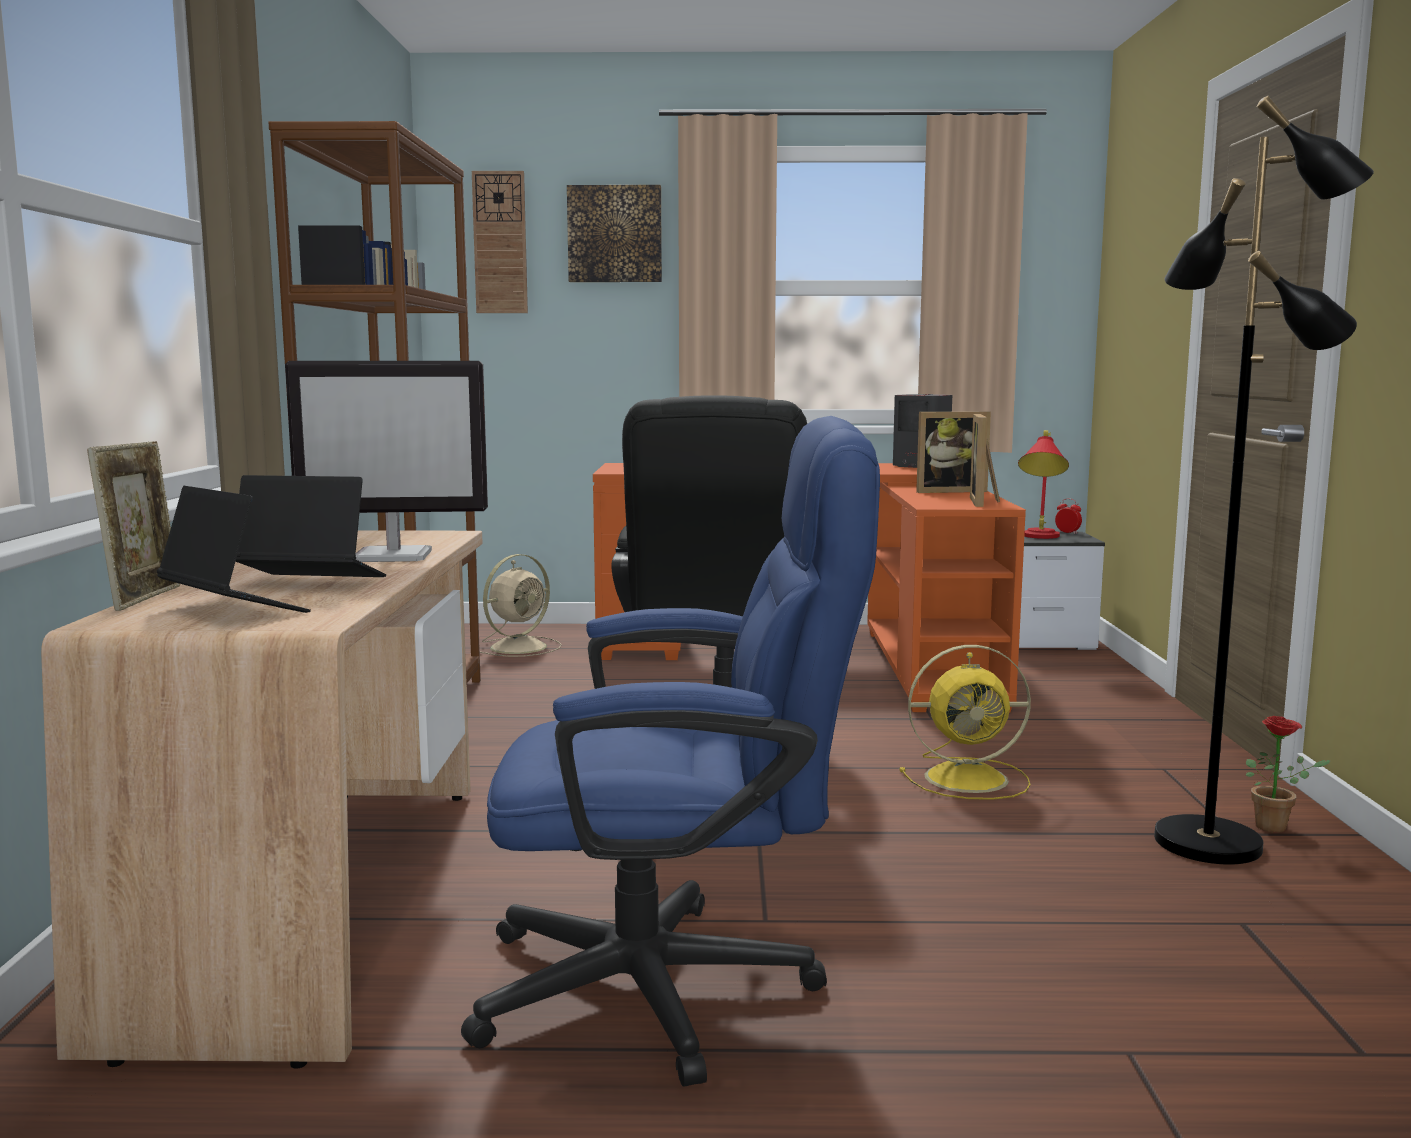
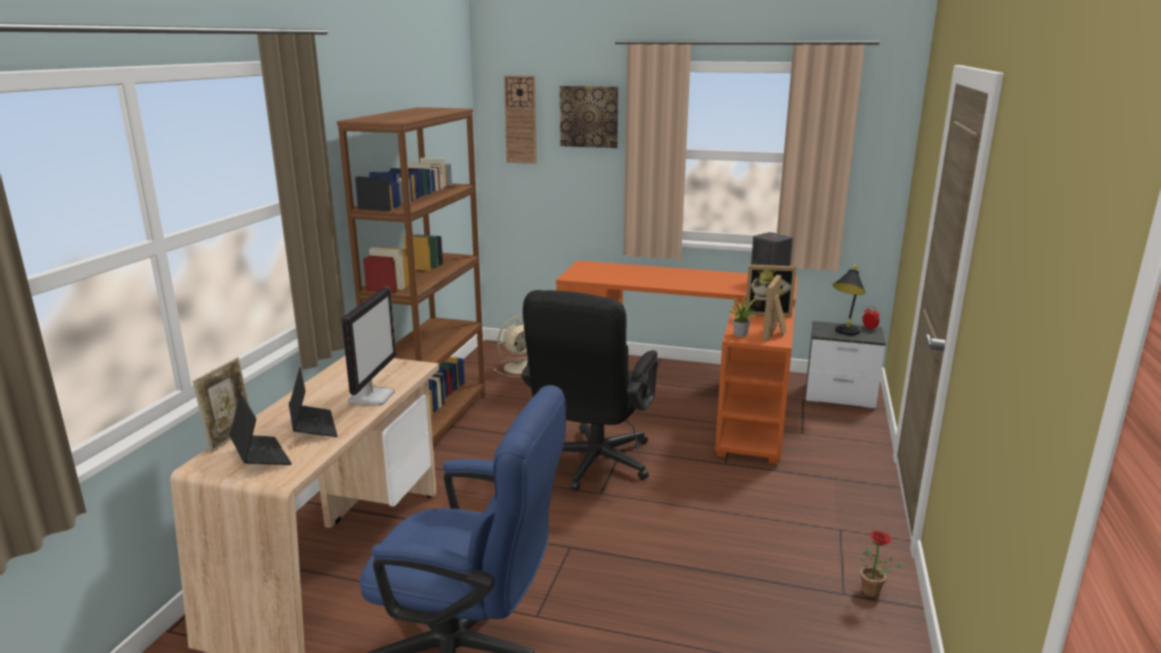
camera: 15 degrees right, 10 degrees up
laptop [236,475,386,577] -> laptop turned 45 degrees clockwise [289,367,338,437]
monitor [285,361,488,562] -> monitor turned 90 degrees counterclockwise [341,286,396,406]
yellow fan [899,645,1031,800] -> none
red table lamp [1018,430,1069,539] -> black table lamp [832,265,866,335]
black floor lamp [1154,96,1374,865] -> none
none -> potted plant [726,297,756,337]

